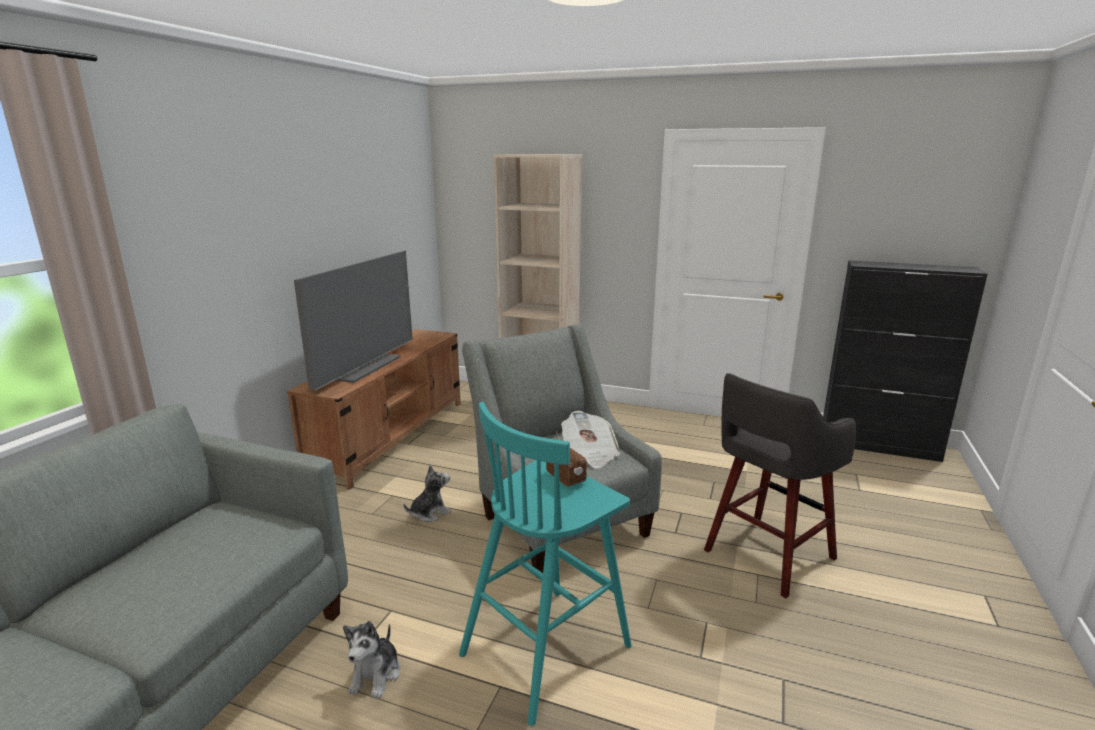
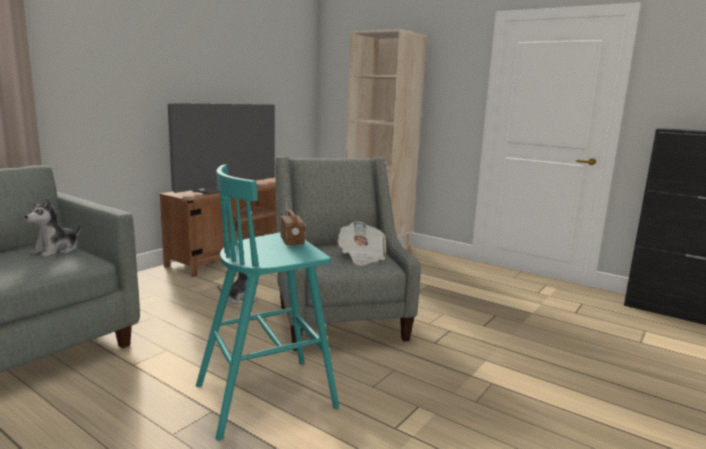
camera: 15 degrees right, 5 degrees down
plush toy [343,621,400,699] -> plush toy moved to [25,198,81,257]
grey stool [704,373,856,598] -> none

